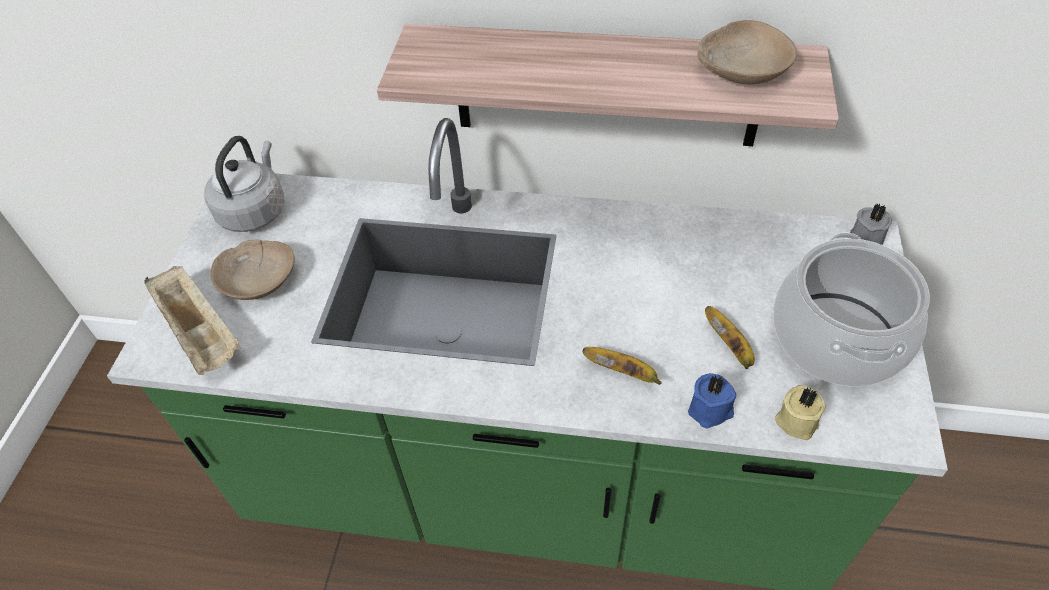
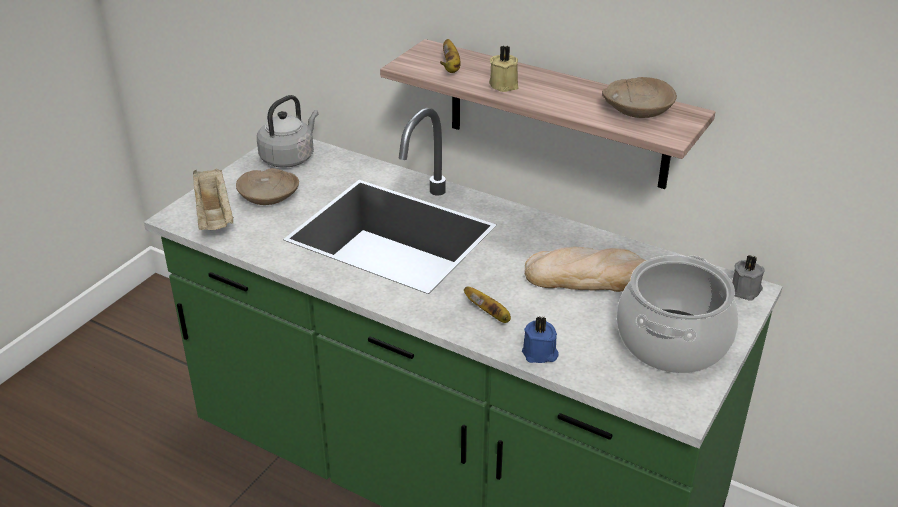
camera: 20 degrees right, 15 degrees down
banana [705,306,755,369] -> banana moved to [440,39,461,73]
beige candle [775,385,826,440] -> beige candle moved to [489,46,519,92]
none -> bread [525,247,646,292]

